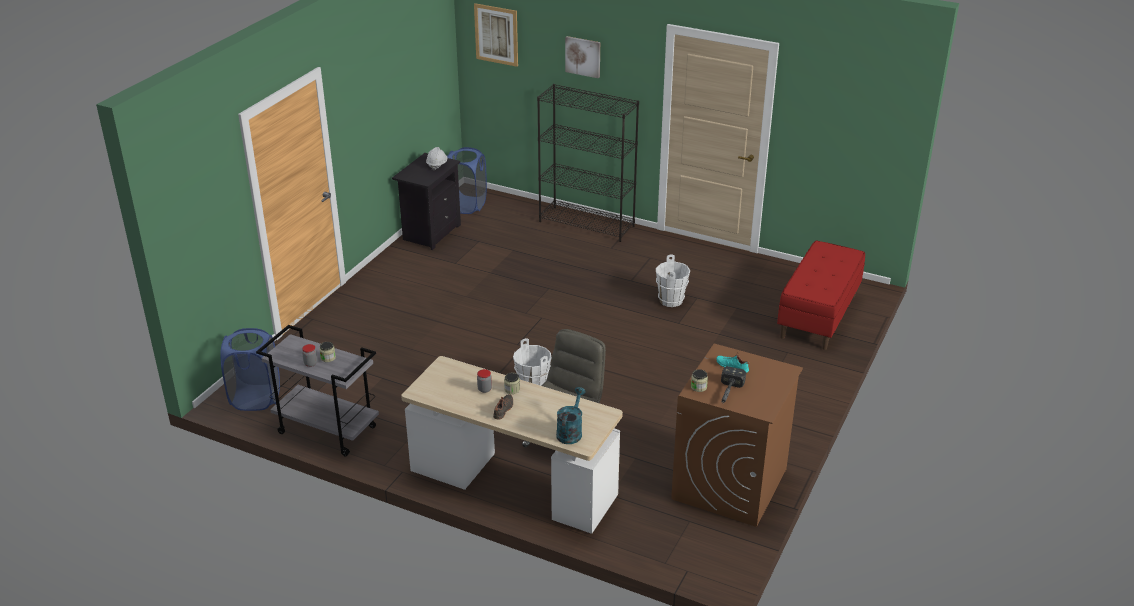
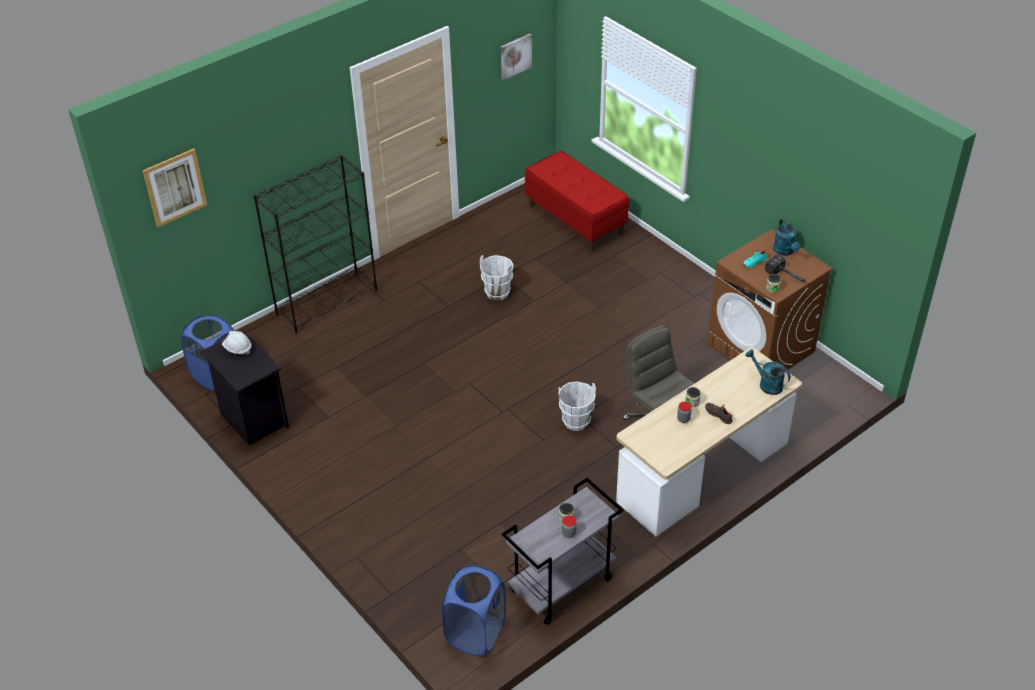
camera: 65 degrees left, 10 degrees up
picture [565,36,600,78] -> picture moved to [501,34,532,80]
none -> turquoise watering can [773,219,800,256]

